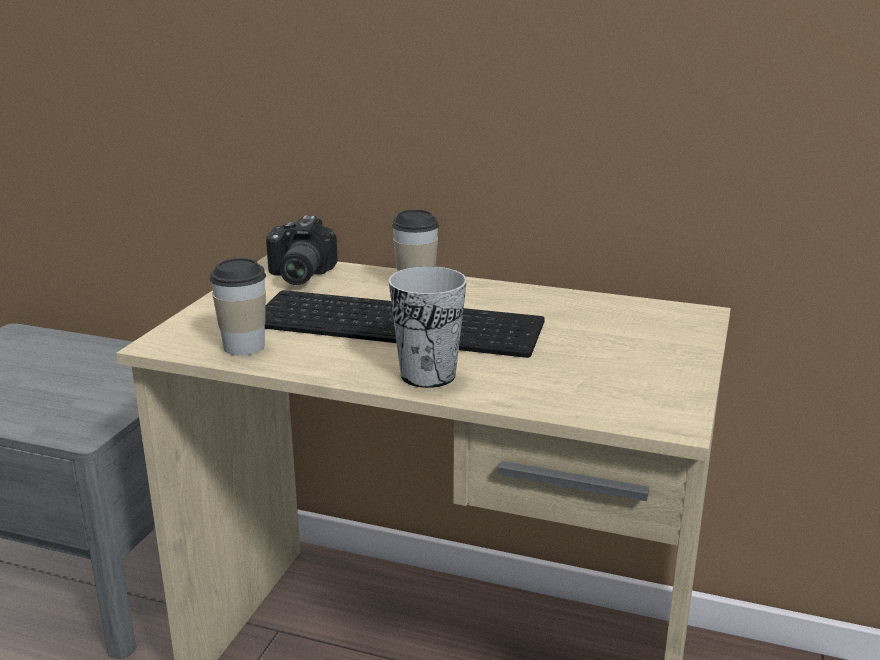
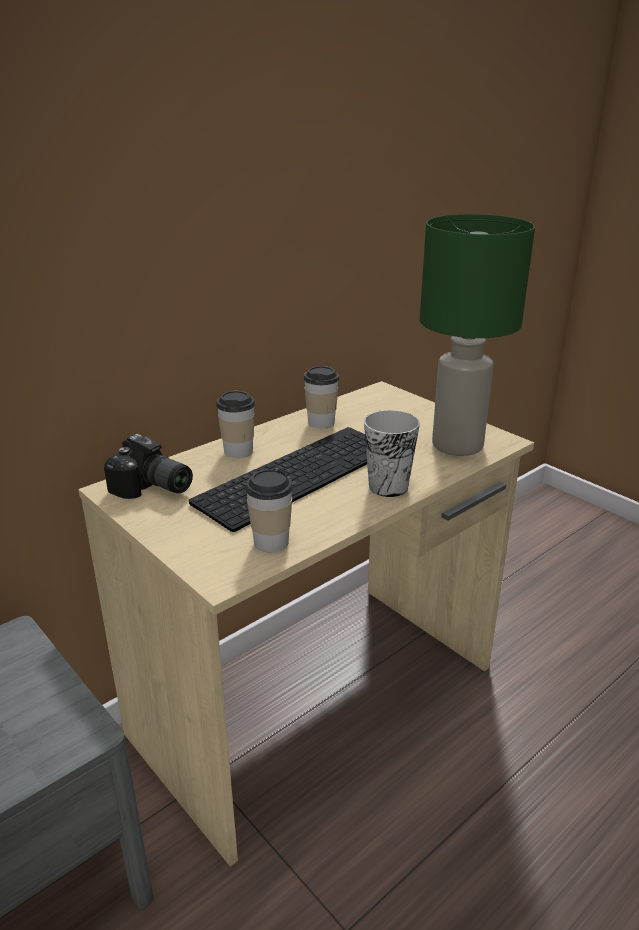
camera: 60 degrees left, 5 degrees up
none -> cup [304,366,339,429]
none -> green table lamp [420,214,535,456]

